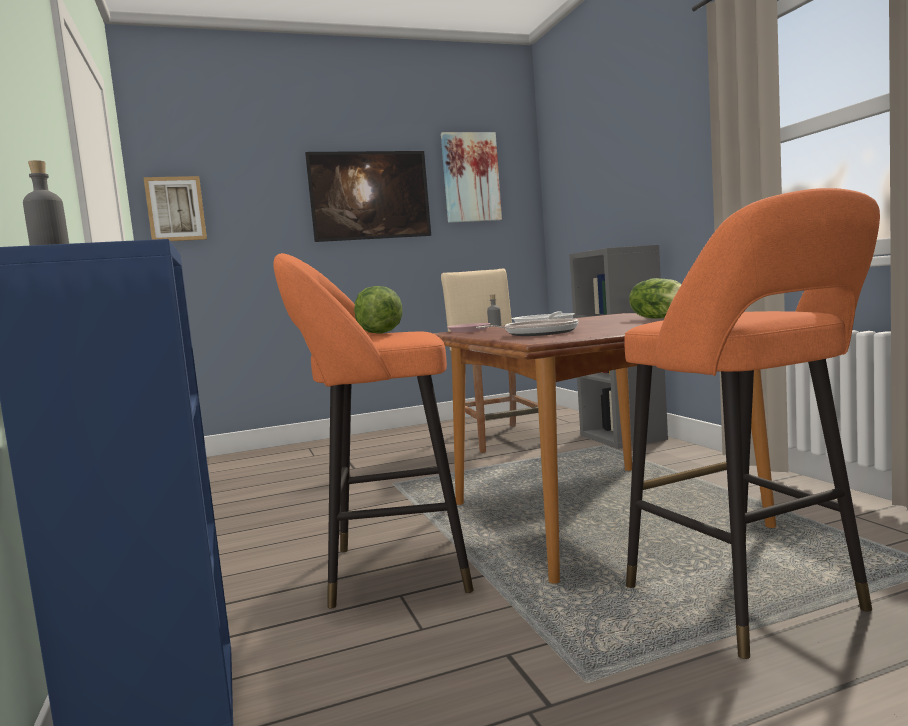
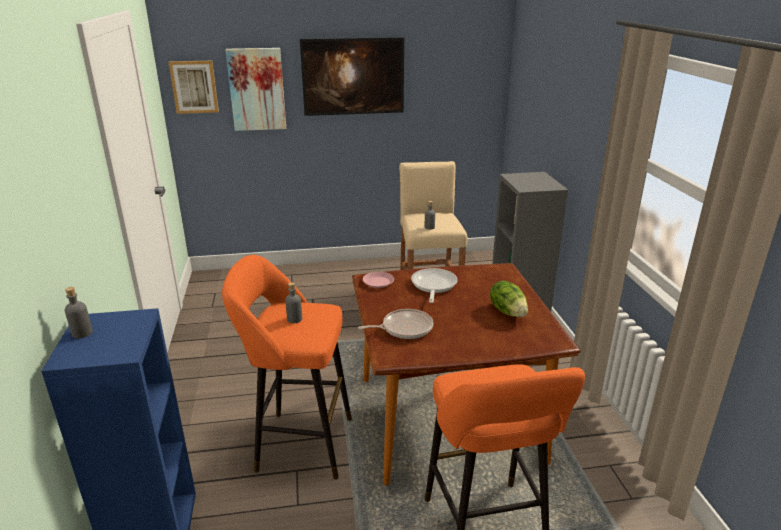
camera: 10 degrees right, 20 degrees up
lettuce [354,286,402,334] -> grey bottle [285,282,302,323]
picture [441,132,502,223] -> picture moved to [225,48,286,131]

